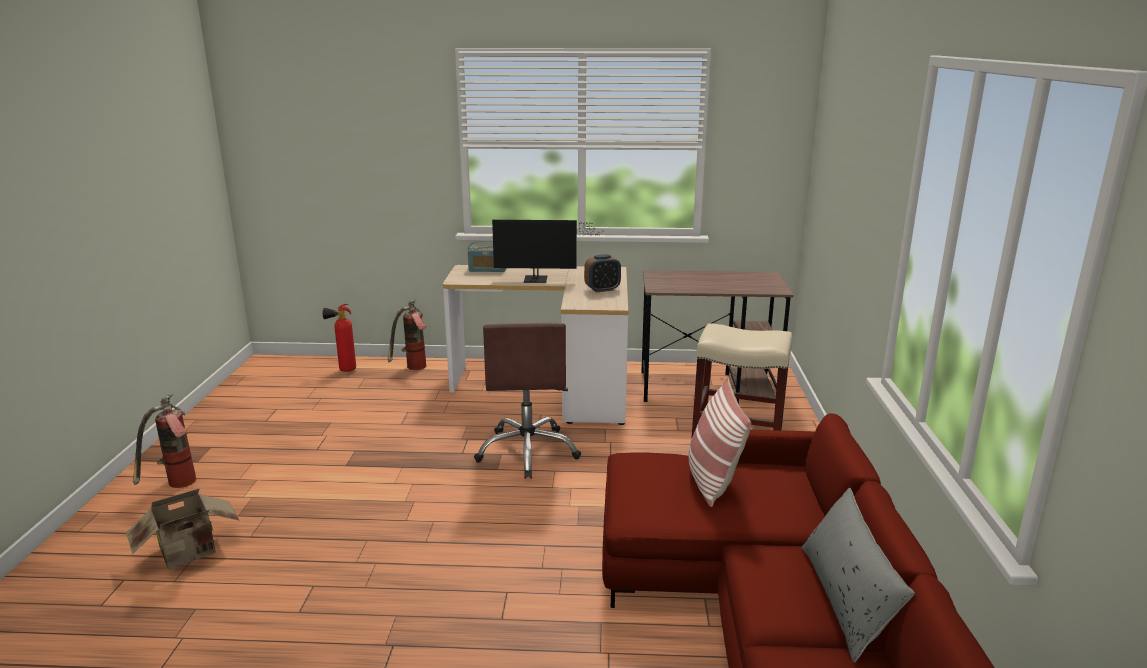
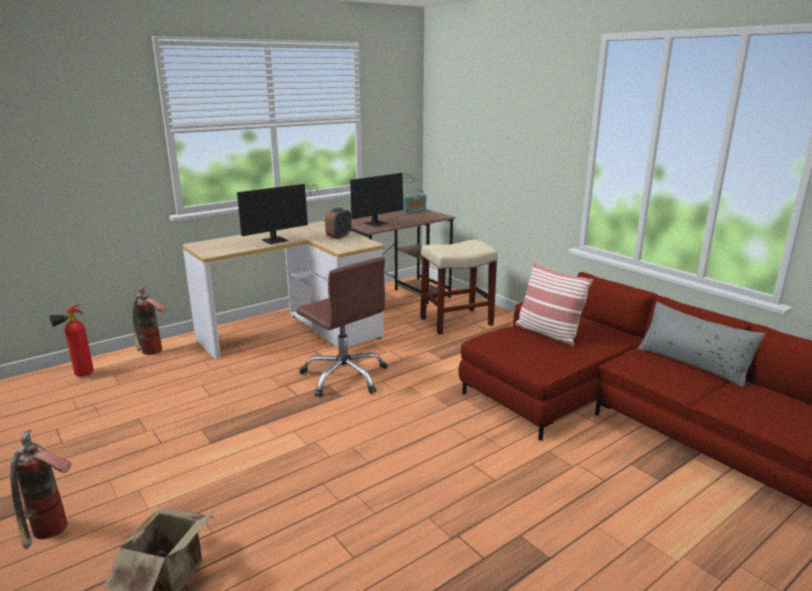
camera: 40 degrees left, 0 degrees up
radio [468,240,506,272] -> radio moved to [399,189,426,214]
none -> monitor [350,173,417,227]

